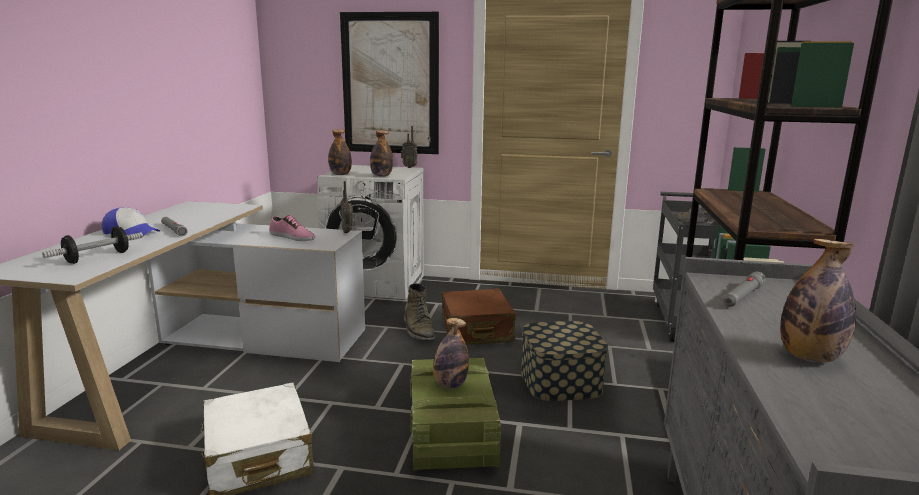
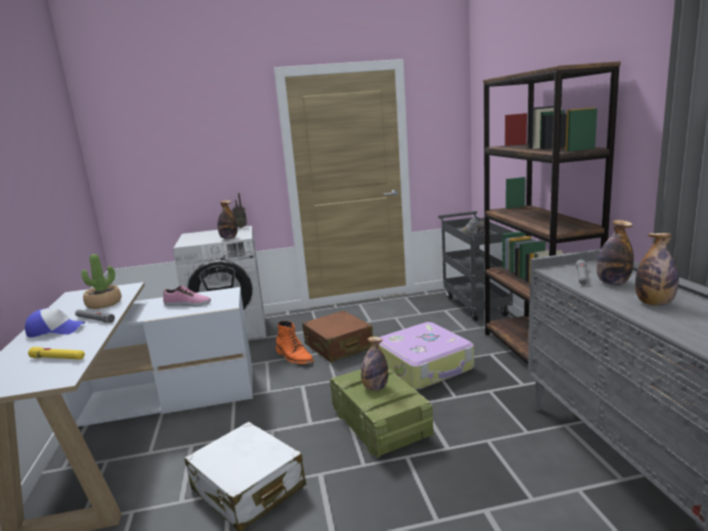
camera: 20 degrees left, 0 degrees up
dumbbell [42,226,143,264] -> yellow flashlight [28,347,85,360]
bottle [328,129,352,175] -> bottle moved to [597,220,634,285]
picture [340,12,439,154] -> none
radio [341,181,355,233] -> none
green boot [404,283,435,340] -> orange boot [276,321,314,364]
storage box [521,321,608,401] -> suitcase [379,322,474,390]
none -> potted plant [81,254,121,309]

